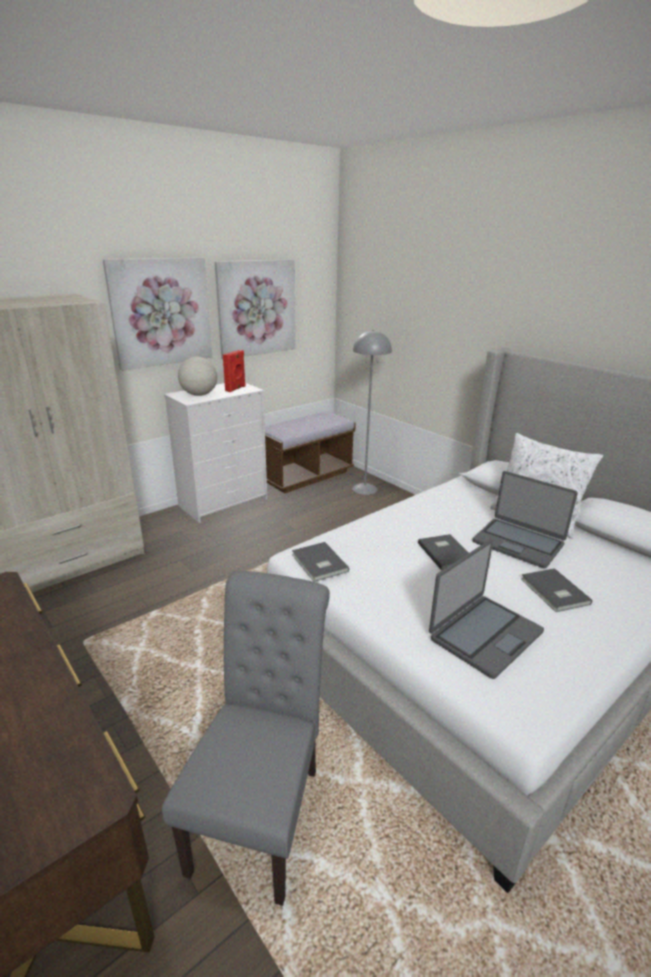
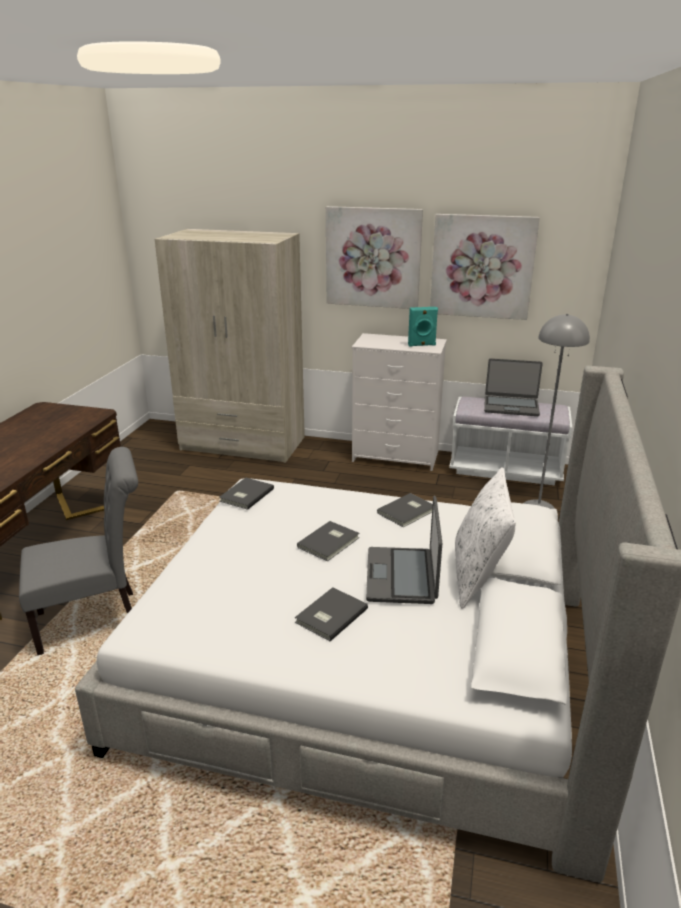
camera: 55 degrees right, 0 degrees up
globe [178,357,217,396] -> none
red speaker [223,350,246,392] -> turquoise speaker [408,307,438,347]
brown bench [265,411,356,493] -> white bench [449,397,572,485]
laptop [429,539,544,679] -> laptop moved to [484,359,543,416]
none -> grey book [377,493,433,527]

